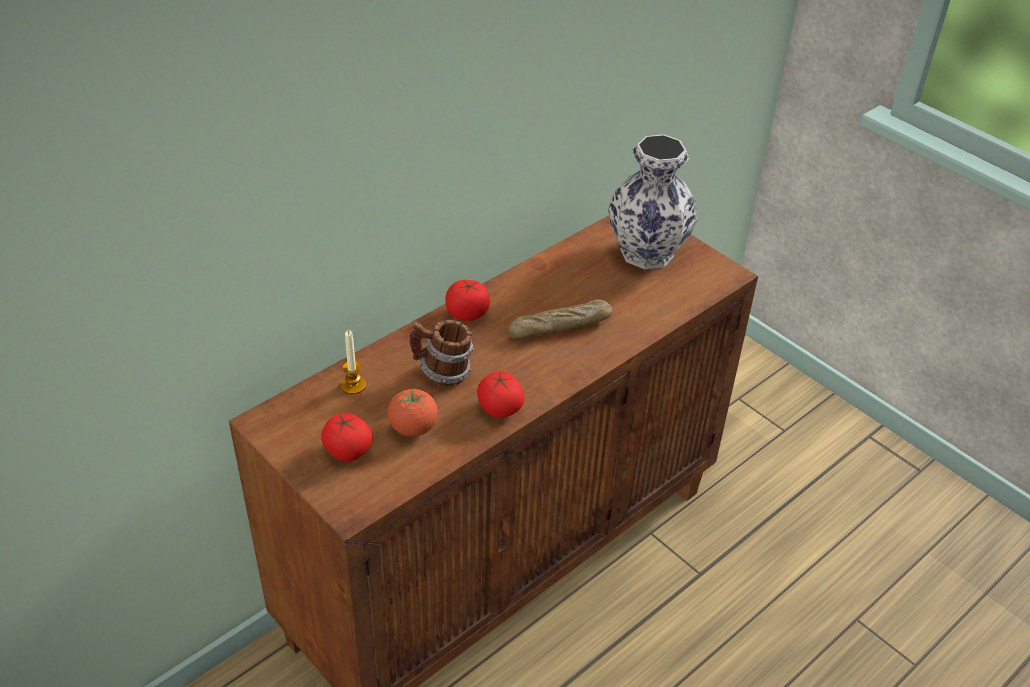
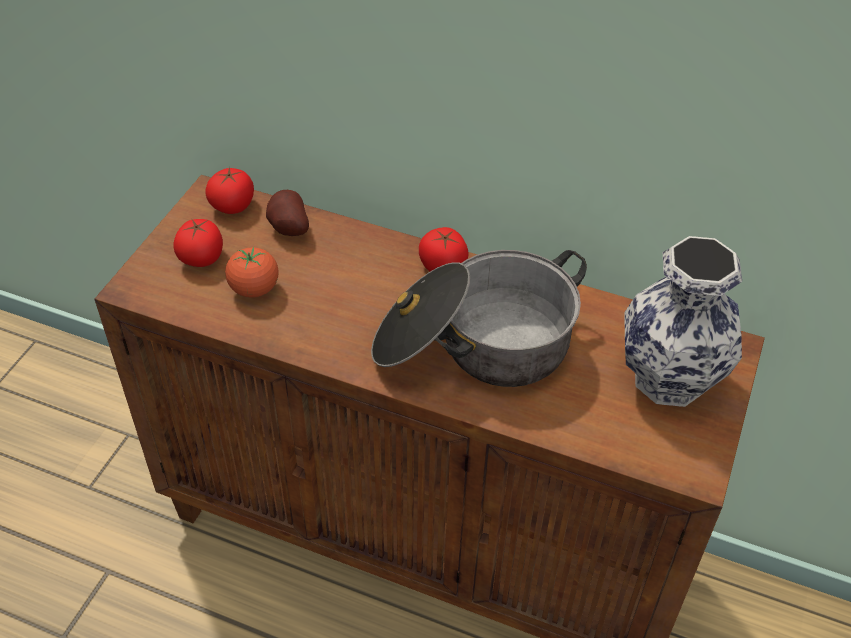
camera: 65 degrees right, 5 degrees up
candle [341,330,366,394] -> potato [266,190,309,236]
mug [410,320,474,386] -> none
tomato [477,371,524,418] -> tomato moved to [205,167,254,214]
bread [508,300,613,339] -> cooking pot [371,250,587,387]

